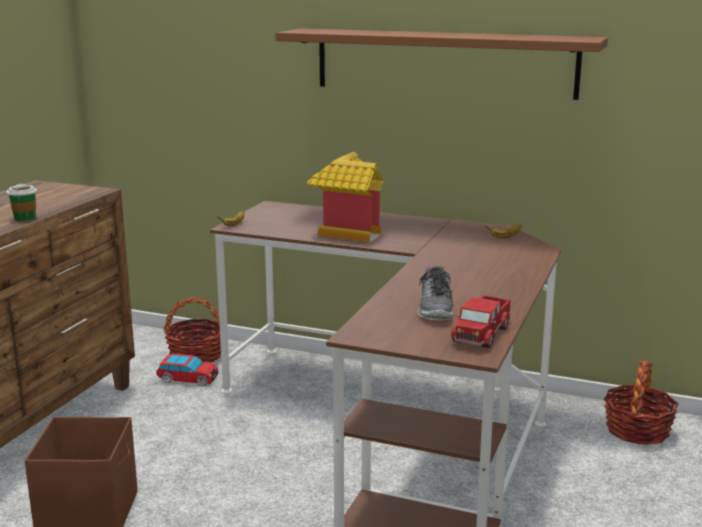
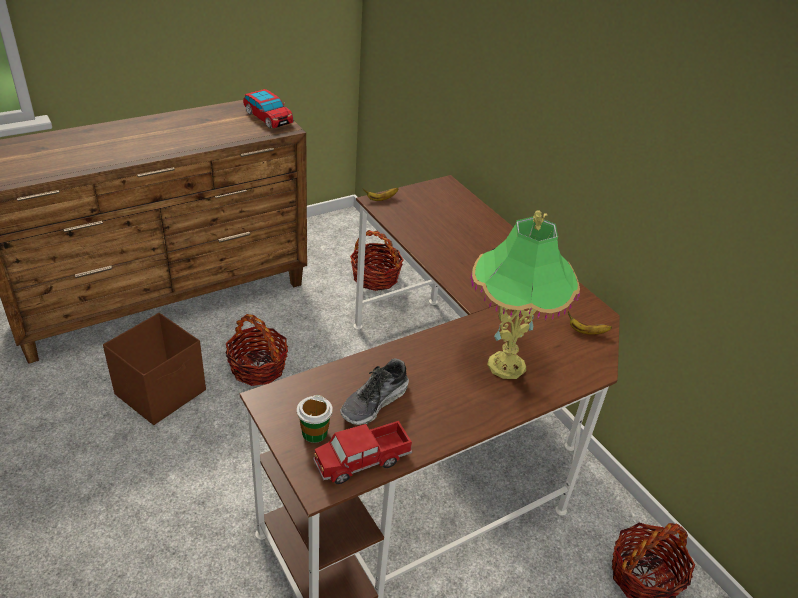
camera: 35 degrees right, 20 degrees up
cup [7,183,37,221] -> cup moved to [297,395,333,443]
toy car [156,354,219,386] -> toy car moved to [243,89,293,128]
brown shelf [276,28,608,100] -> none
toy house [307,152,384,242] -> none
none -> basket [225,314,288,386]
none -> table lamp [470,210,580,379]

